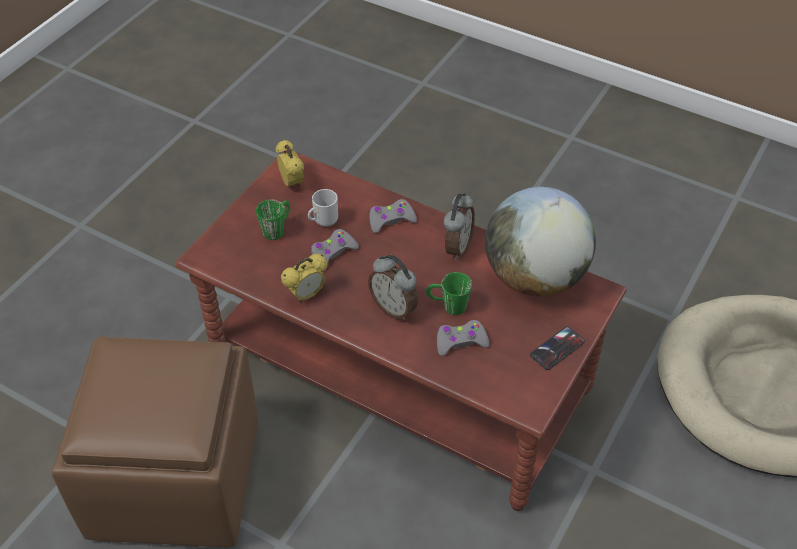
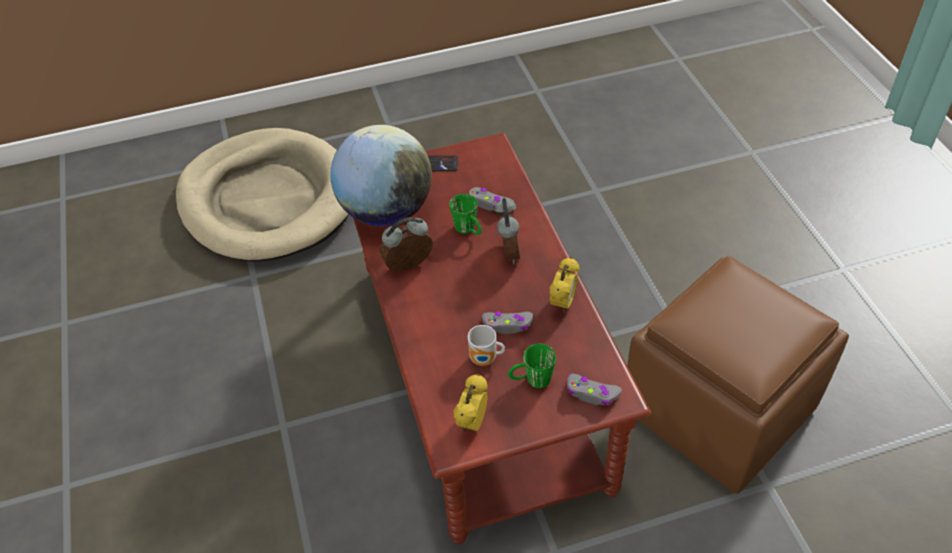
camera: 135 degrees left, 0 degrees up
alarm clock [281,254,327,303] -> alarm clock turned 105 degrees clockwise [550,257,580,312]
grey game controller [369,199,417,233] -> grey game controller moved to [567,374,622,406]

